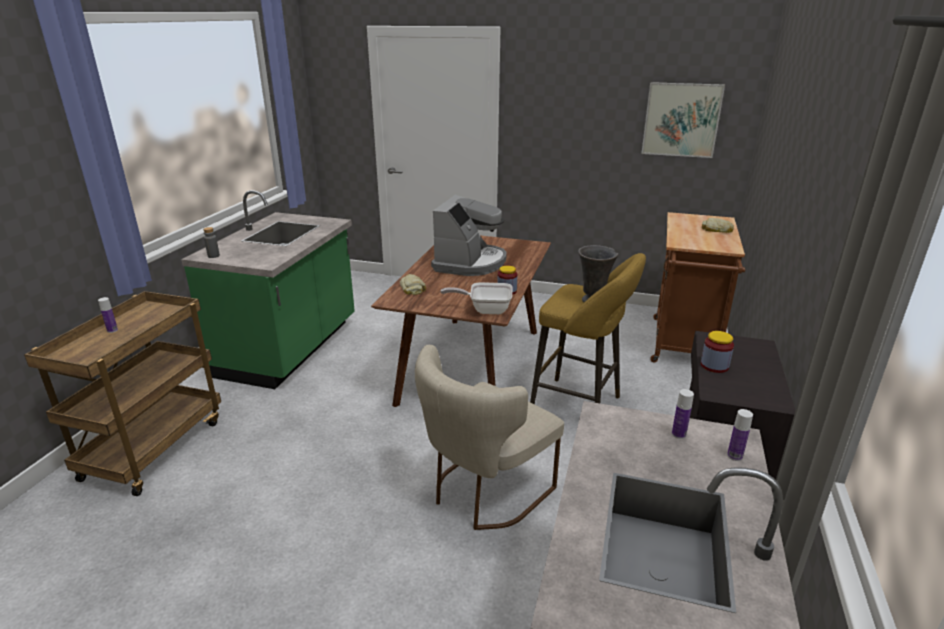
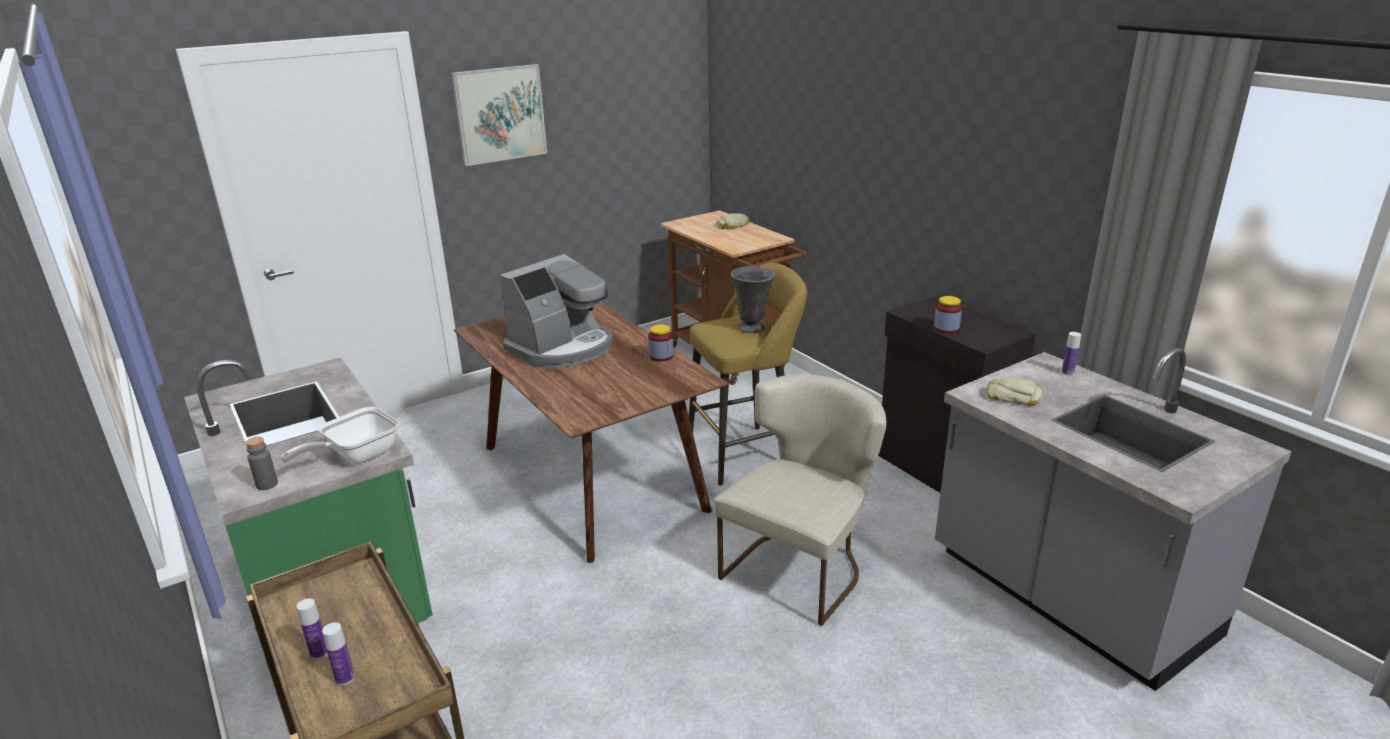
camera: 50 degrees left, 0 degrees up
bread [400,274,426,295] -> bread moved to [987,378,1042,406]
beige chair [415,345,564,530] -> beige chair turned 135 degrees counterclockwise [714,374,887,626]
coffee machine [431,195,507,276] -> coffee machine turned 75 degrees clockwise [500,254,613,368]
frying pan [440,282,512,314] -> frying pan moved to [281,407,399,464]
picture [641,82,725,158] -> picture moved to [451,64,547,166]
bottle [672,389,694,439] -> bottle moved to [322,622,355,685]

